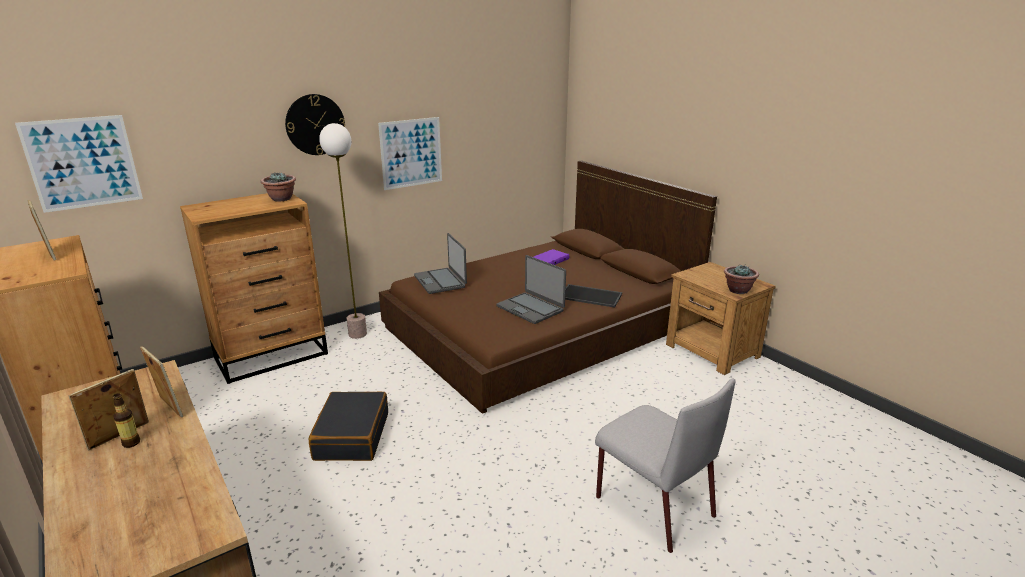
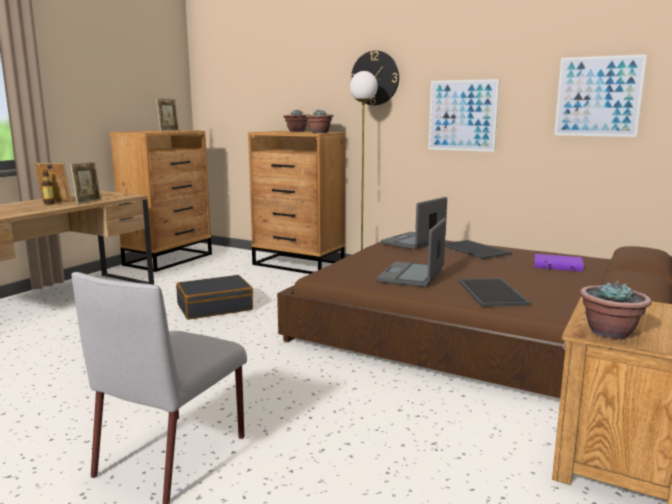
camera: 65 degrees right, 10 degrees down
picture [15,115,143,213] -> picture moved to [554,54,647,137]
none -> potted plant [283,110,309,132]
none -> tray [445,240,512,259]

